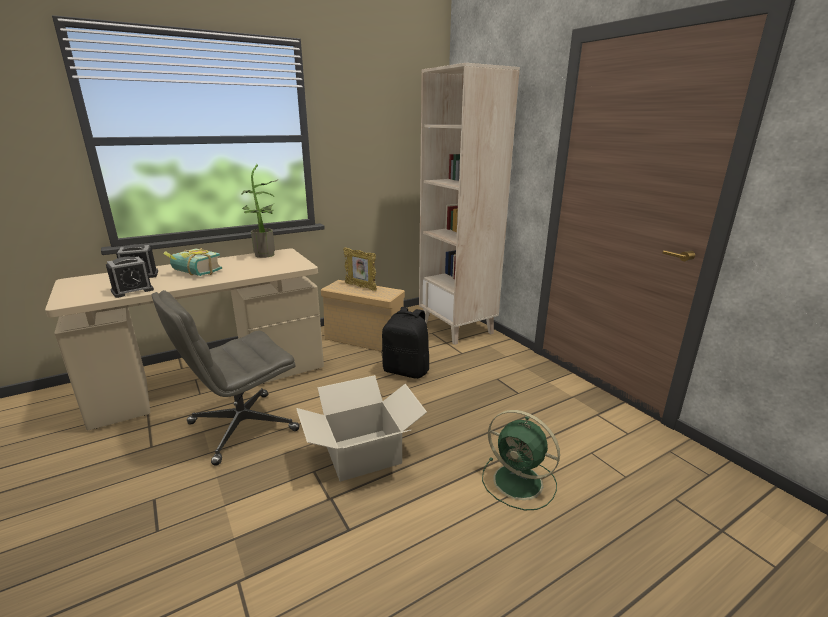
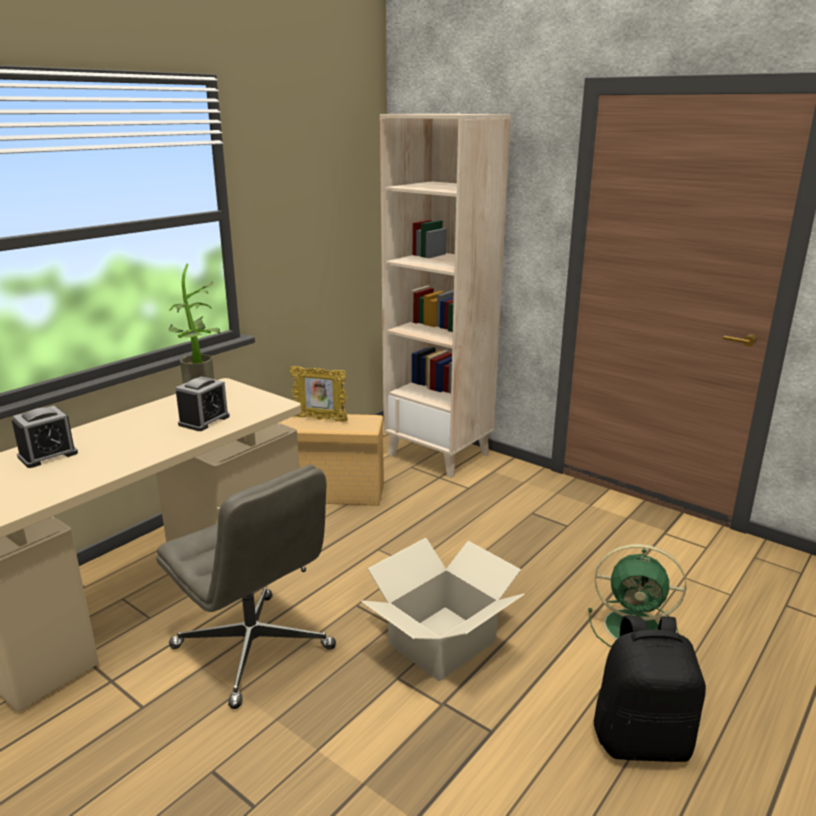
camera: 20 degrees left, 0 degrees up
alarm clock [106,257,154,298] -> alarm clock moved to [175,377,230,431]
grey office chair [152,290,299,466] -> grey office chair turned 75 degrees counterclockwise [156,465,336,709]
book [164,248,222,276] -> none
black backpack [382,307,429,379] -> black backpack moved to [594,615,706,762]

